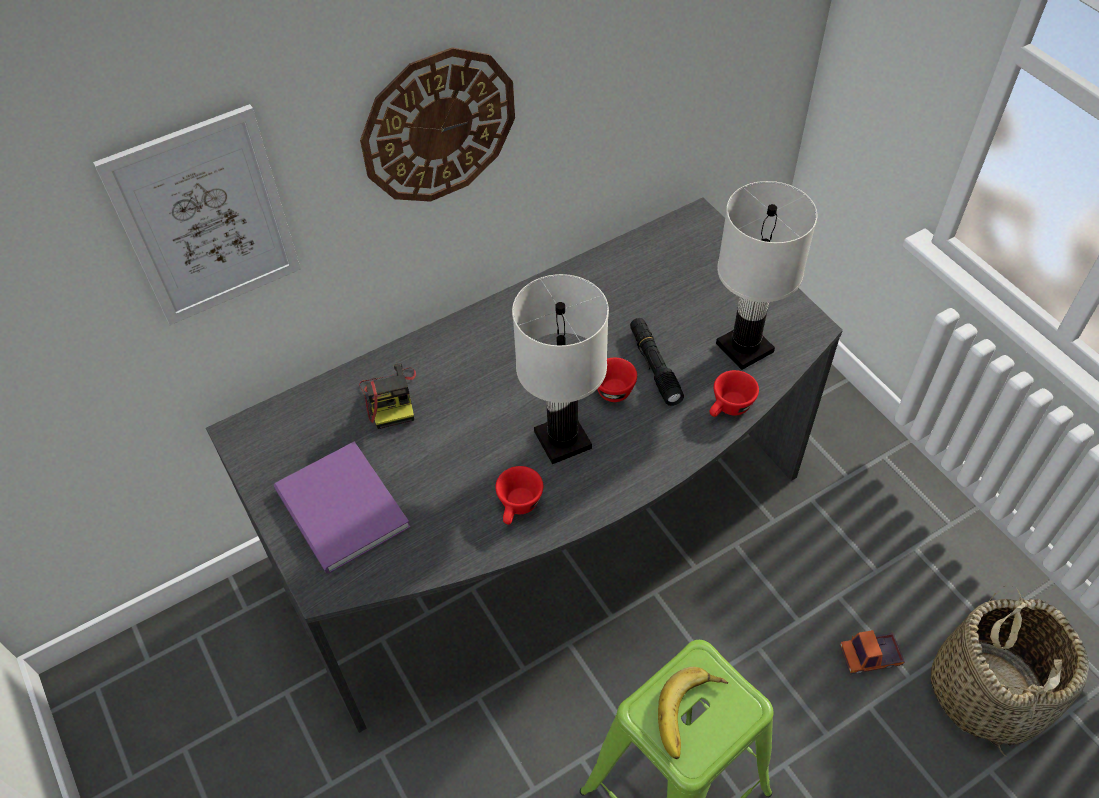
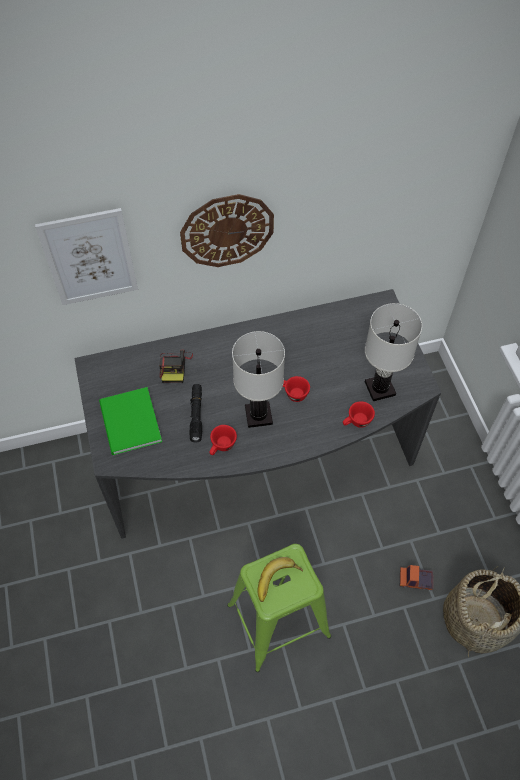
camera: 15 degrees right, 5 degrees up
purple book [274,441,410,574] -> green book [99,387,162,455]
black flashlight [630,318,684,406] -> black flashlight moved to [189,384,202,442]

